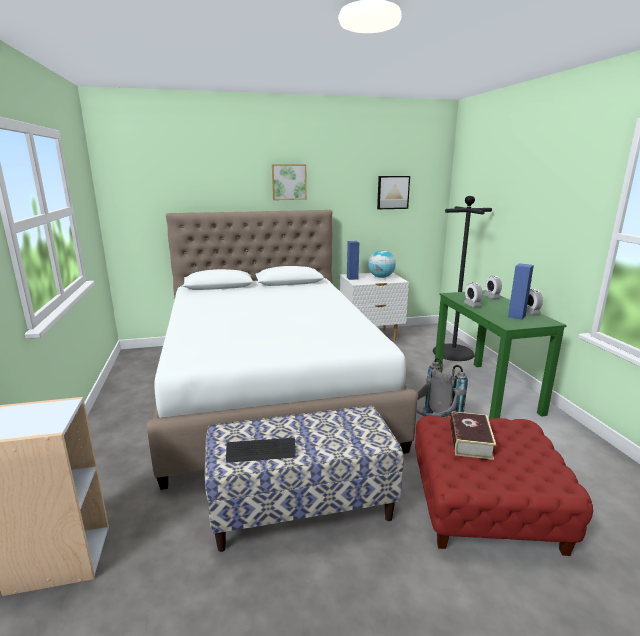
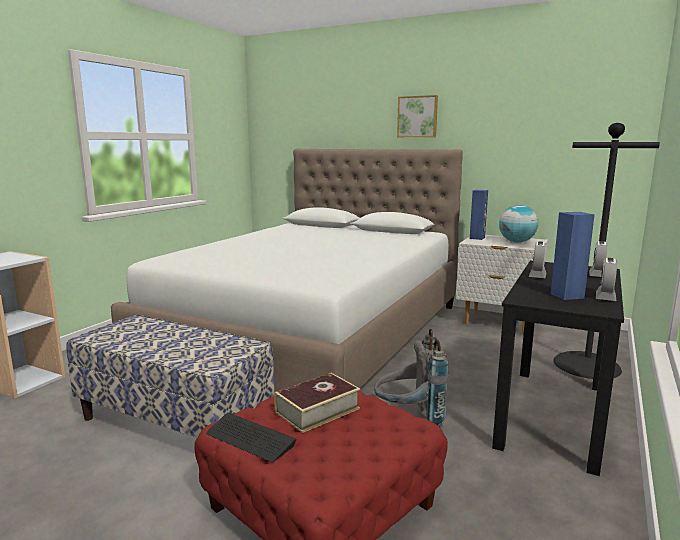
camera: 40 degrees right, 5 degrees down
keyboard [226,438,296,463] -> keyboard moved to [206,413,297,462]
picture [377,176,410,209] -> none
green desk [435,290,567,419] -> black desk [492,260,624,476]

